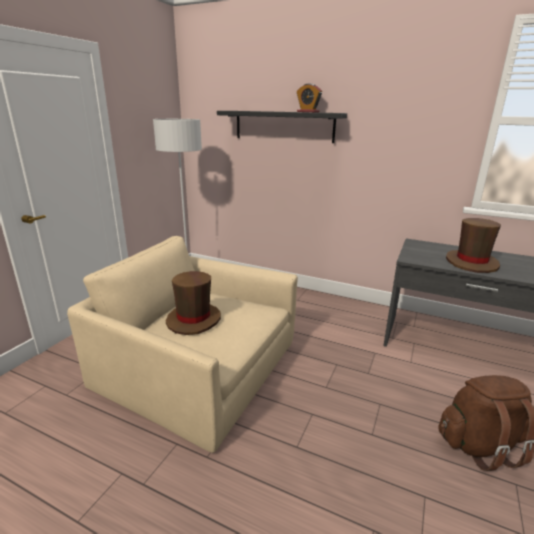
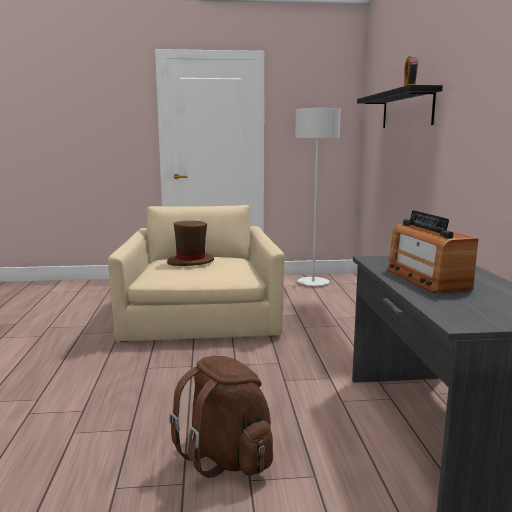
camera: 60 degrees right, 10 degrees down
brown hat [446,218,501,273] -> radio [387,210,478,293]

